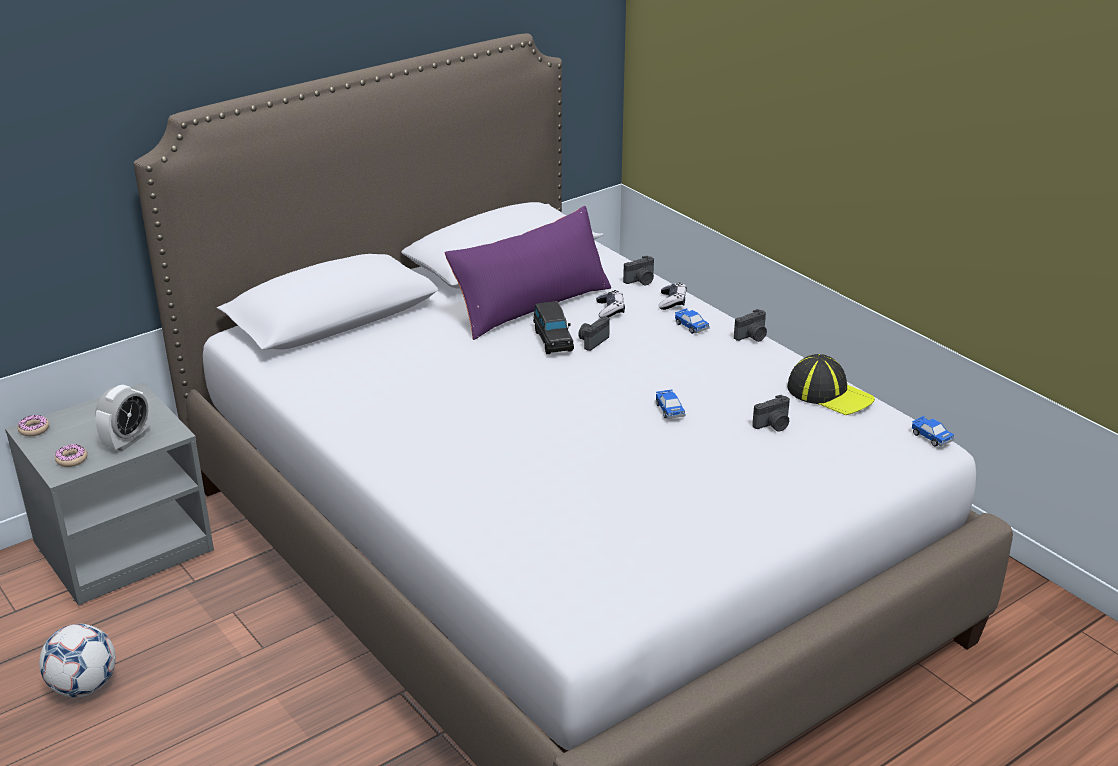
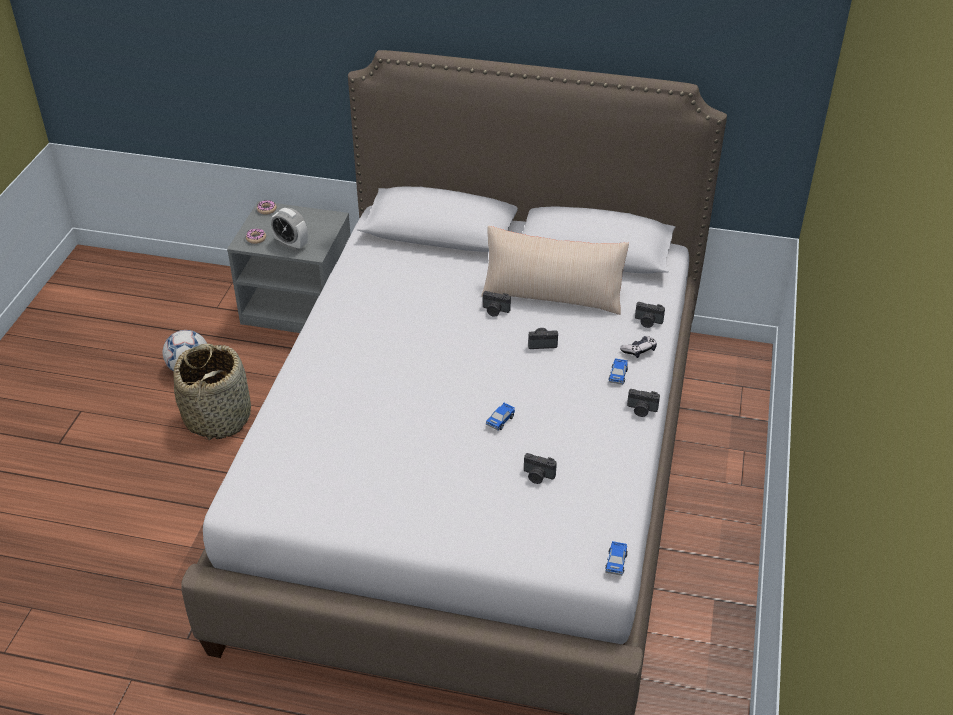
camera: 50 degrees right, 10 degrees up
alarm clock [95,385,150,451] -> alarm clock turned 45 degrees clockwise [271,208,308,251]
purple pillow [445,206,611,340] -> beige pillow [481,226,629,315]
black toy car [533,301,574,354] -> none
game controller [596,290,625,318] -> none
cap [787,354,875,415] -> none
none -> basket [173,344,251,440]
none -> camera [483,291,511,317]

